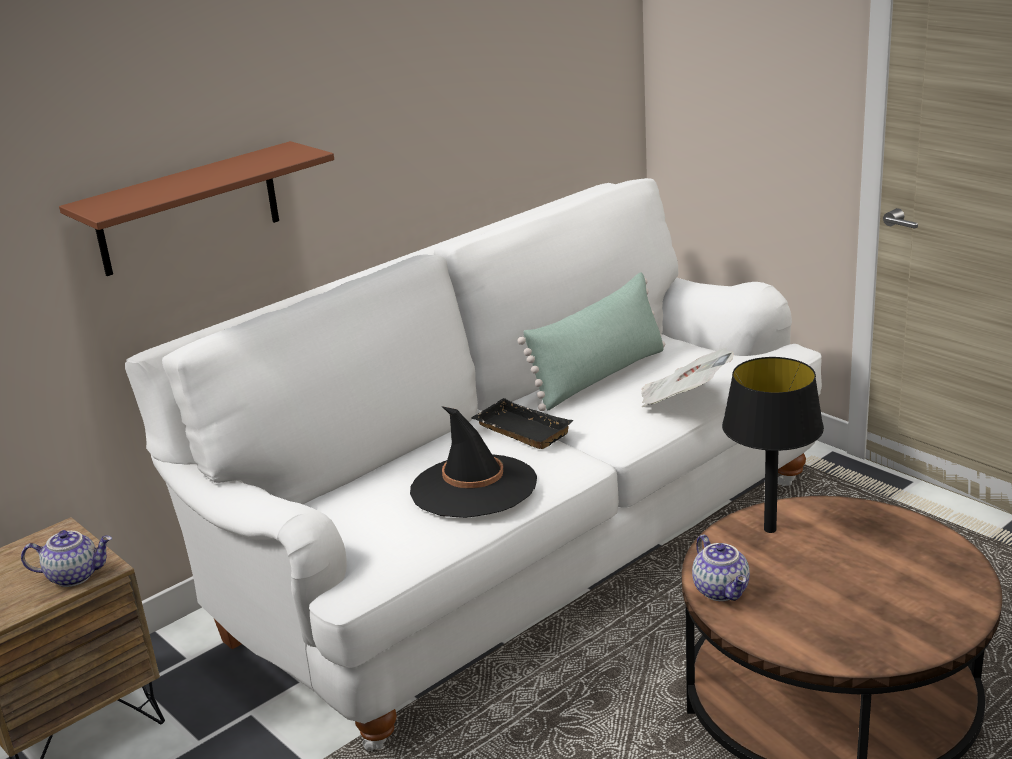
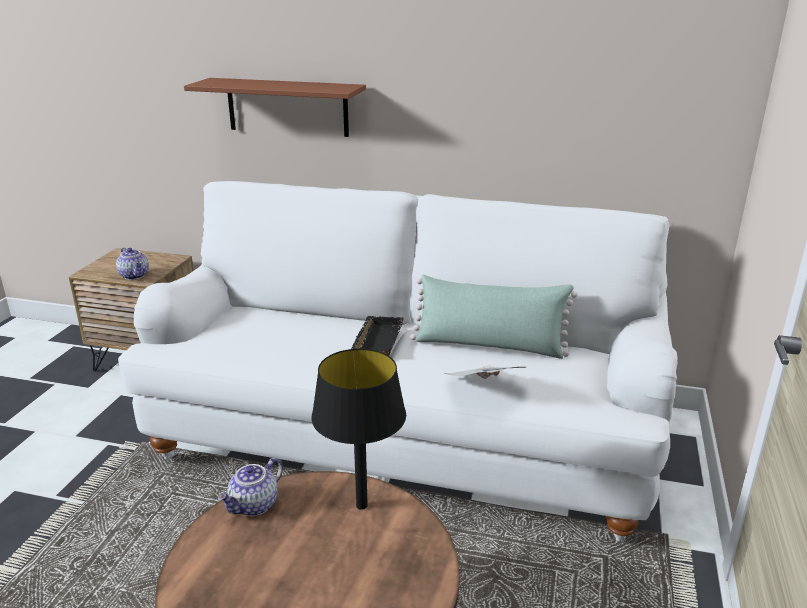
camera: 55 degrees right, 0 degrees up
black hat [410,406,537,518] -> none

